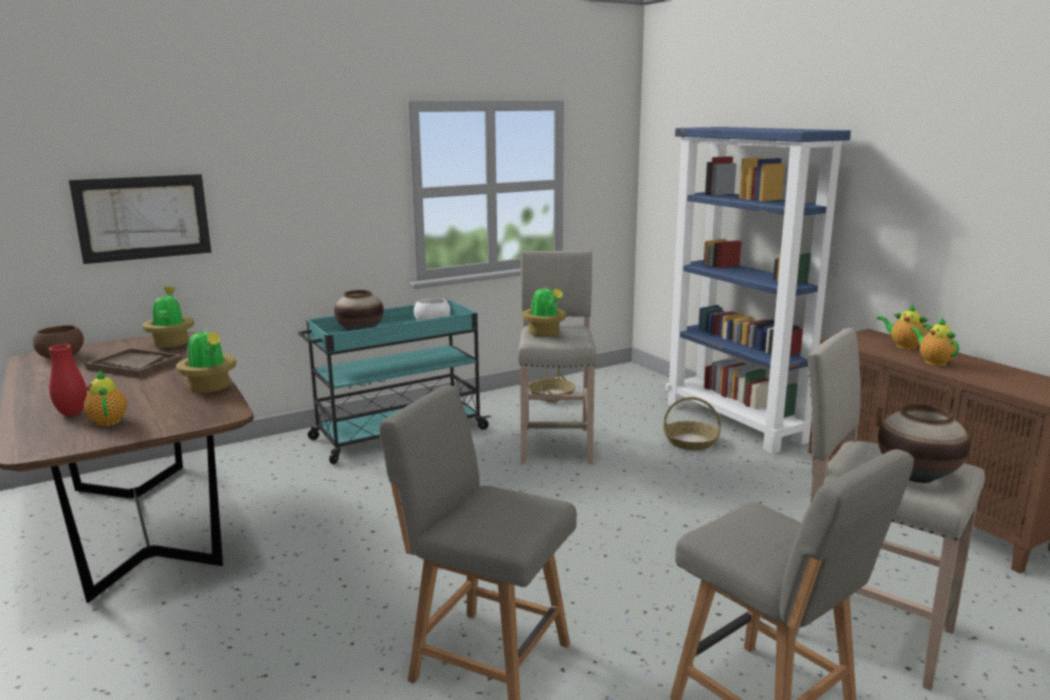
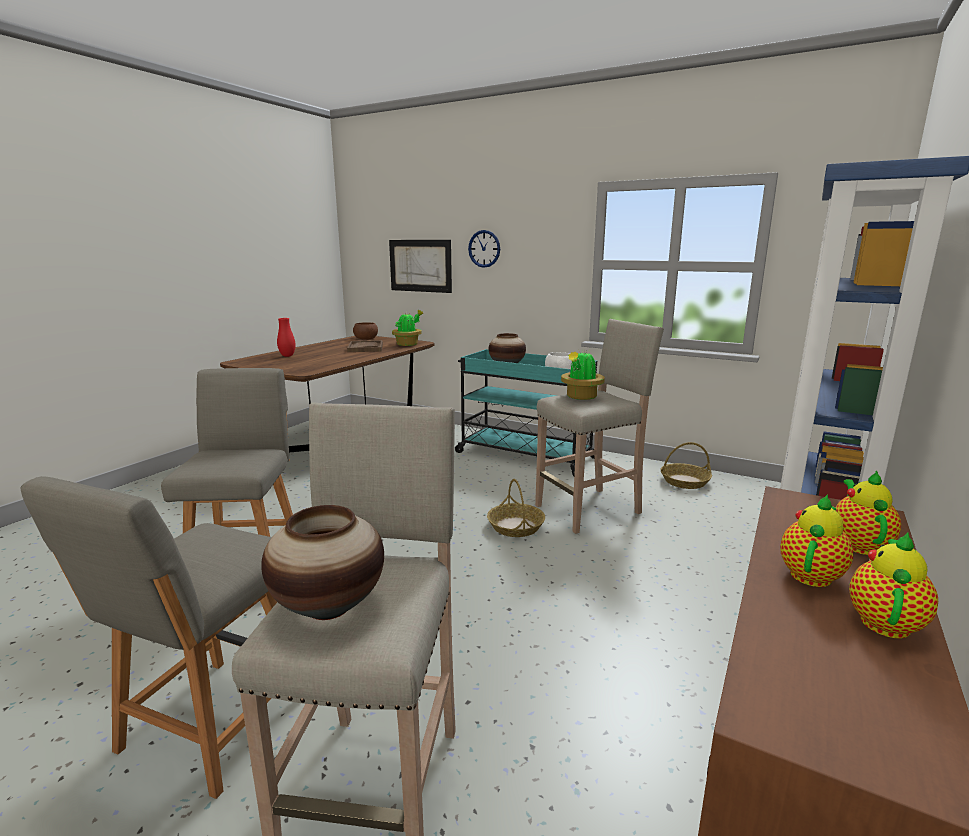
camera: 60 degrees right, 0 degrees up
teapot [84,370,127,426] -> teapot moved to [849,532,938,638]
potted plant [176,326,236,393] -> none
basket [663,397,721,450] -> basket moved to [487,479,545,537]
none -> wall clock [468,230,500,268]

